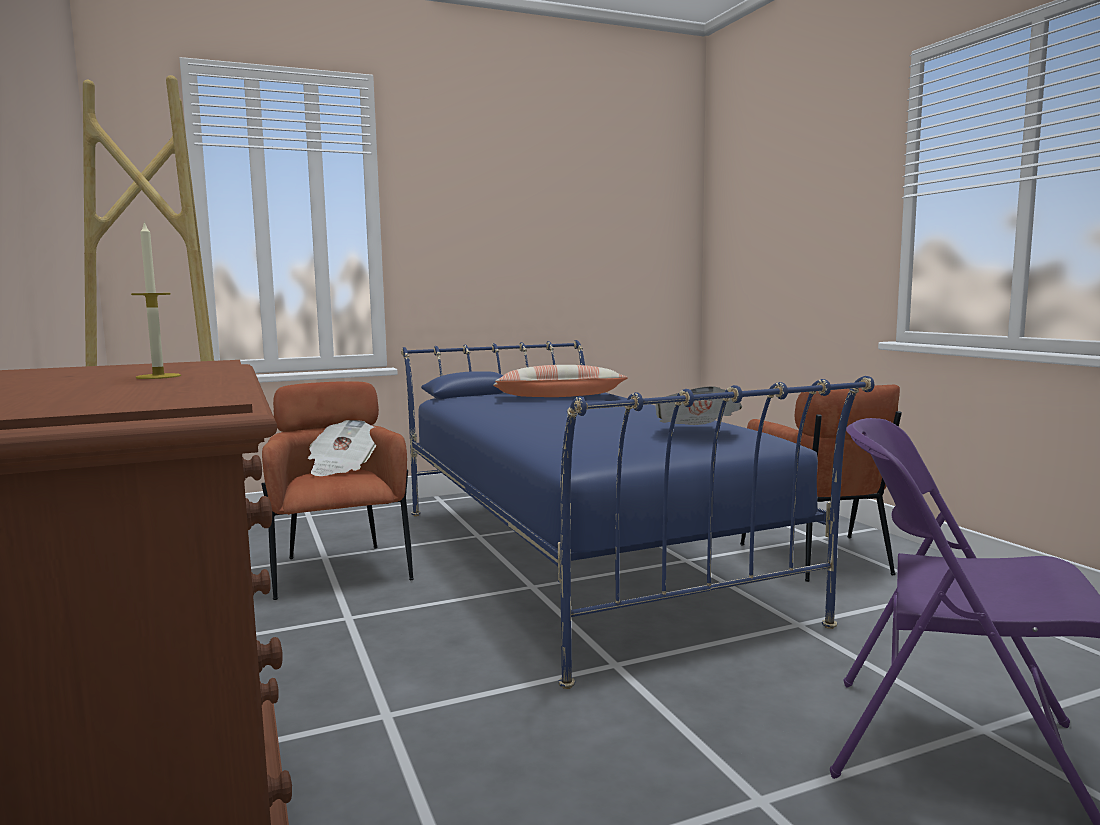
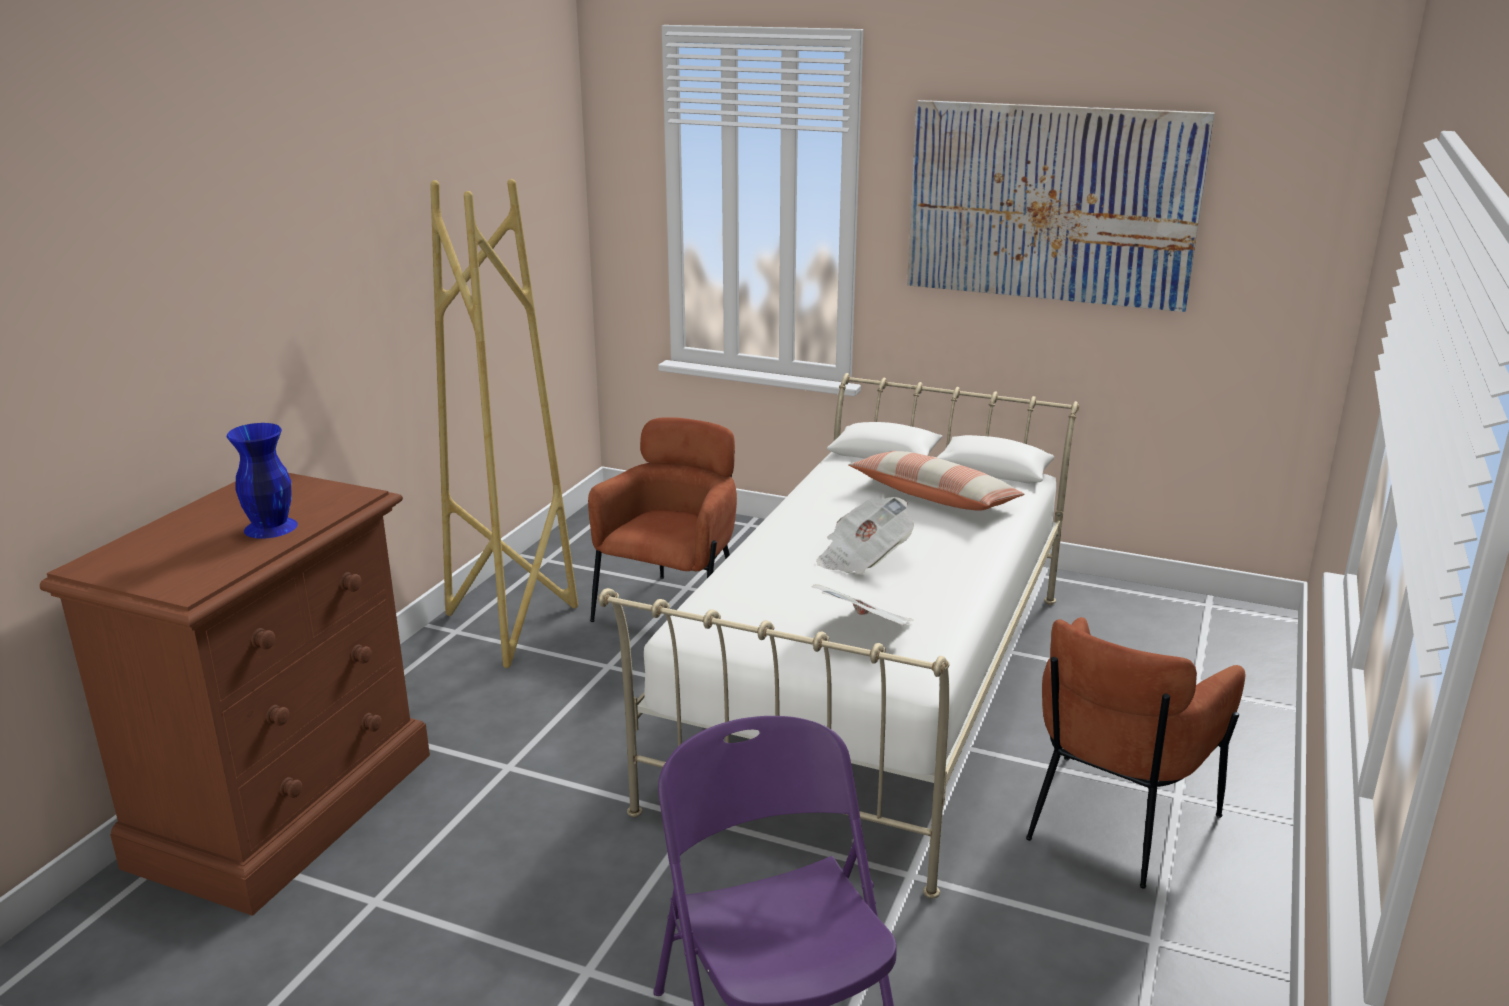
camera: 45 degrees right, 15 degrees up
candle [131,221,181,379] -> blue vase [227,423,298,539]
newspaper [308,420,376,476] -> newspaper moved to [816,497,914,575]
blue bed [401,340,874,689] -> white bed [598,373,1079,899]
none -> picture [907,100,1215,312]

